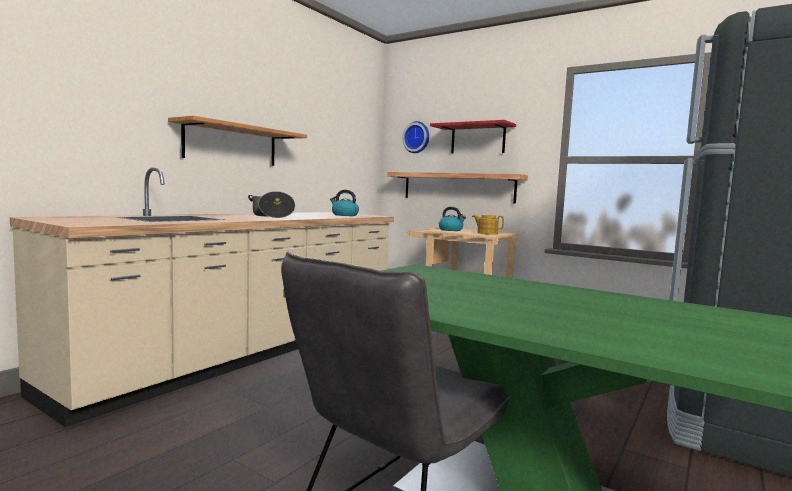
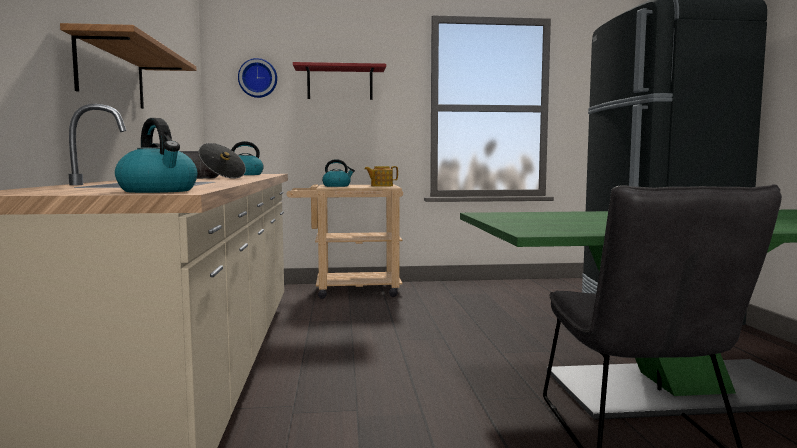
camera: 40 degrees left, 0 degrees up
shelf [387,172,528,203] -> none
none -> kettle [115,118,197,193]

